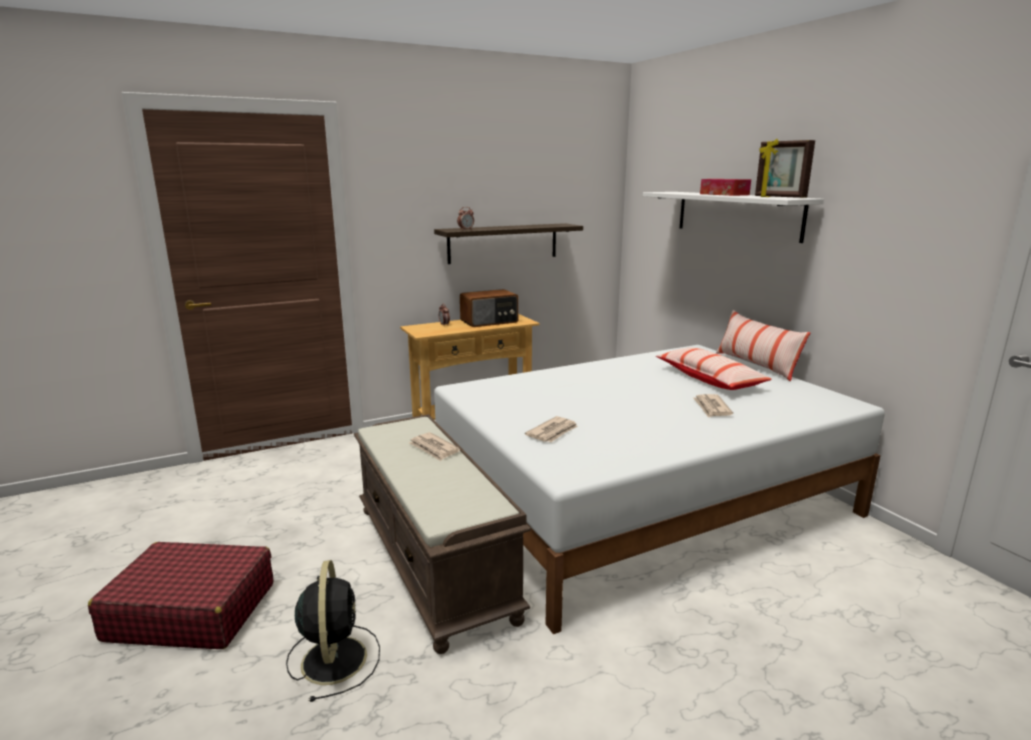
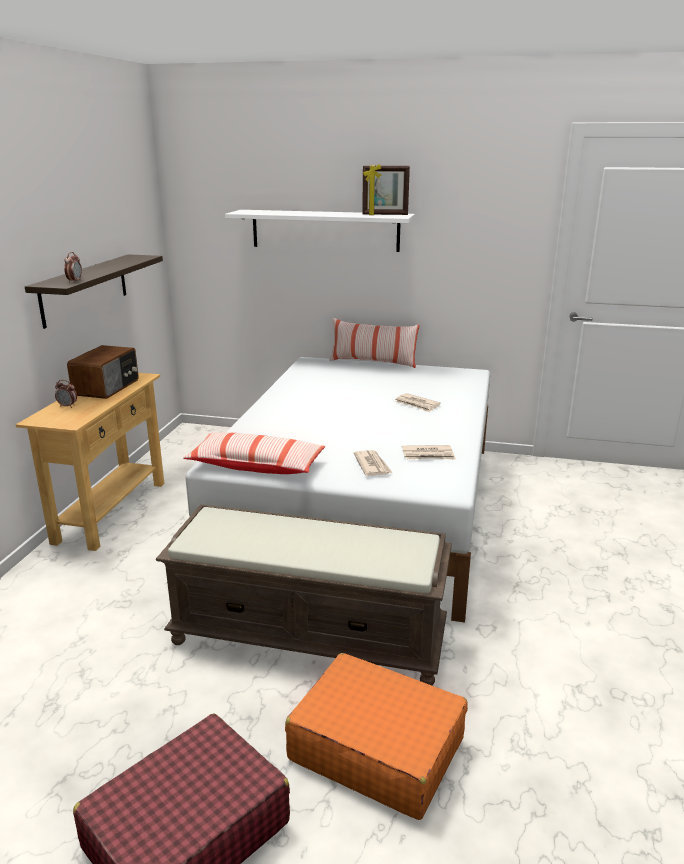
camera: 50 degrees left, 5 degrees up
black fan [286,560,380,702] -> orange suitcase [285,653,468,820]
newspaper [409,432,460,461] -> newspaper moved to [402,445,456,459]
pillow [656,347,772,390] -> pillow moved to [183,432,325,474]
tissue box [700,179,751,196] -> none

